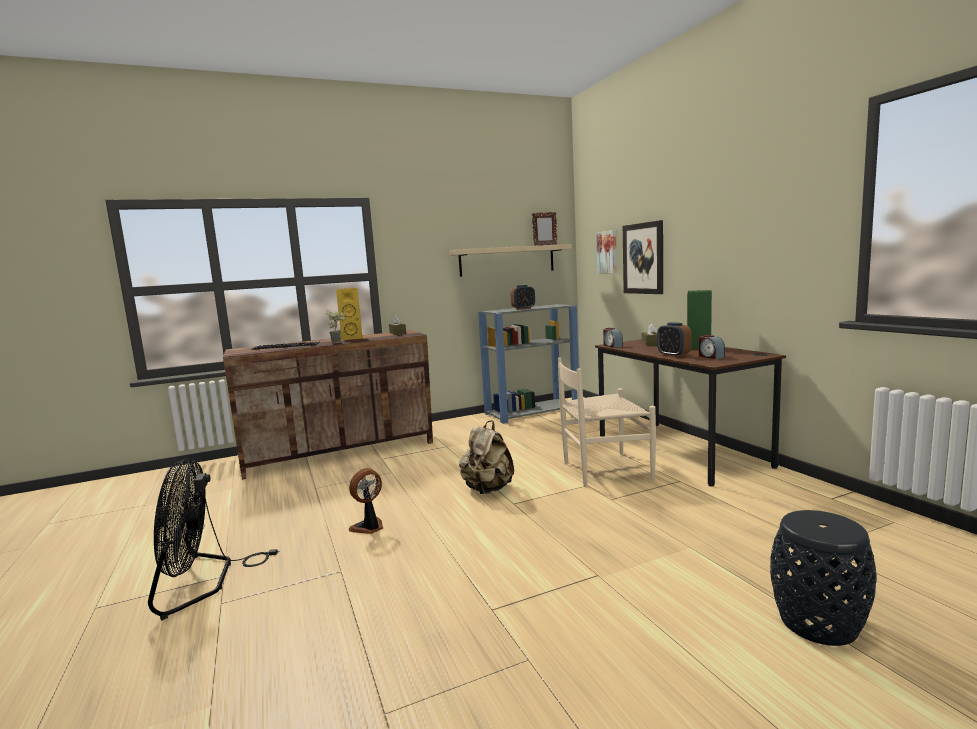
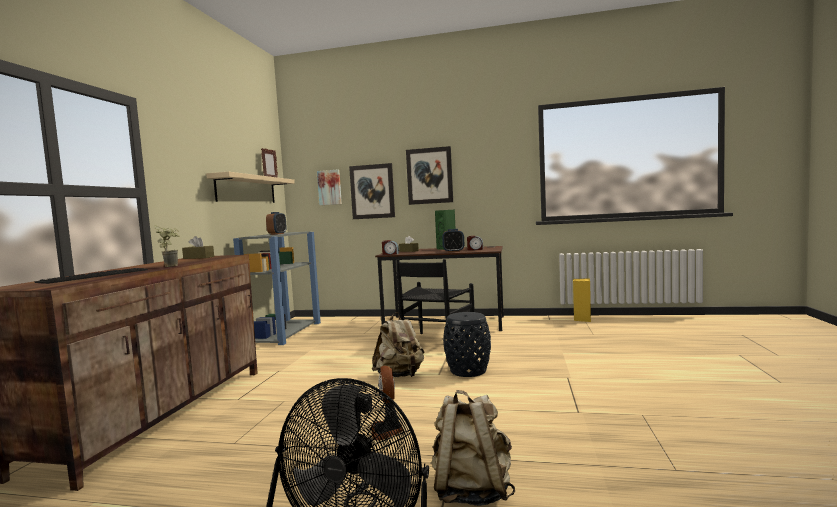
camera: 55 degrees left, 5 degrees down
yellow speaker [336,288,362,340] -> yellow speaker moved to [573,278,591,322]
beige chair [558,358,656,487] -> black chair [396,259,475,347]
black stool [770,510,877,646] -> black stool moved to [443,312,491,377]
none -> picture [406,146,453,205]
none -> beige backpack [431,390,515,506]

